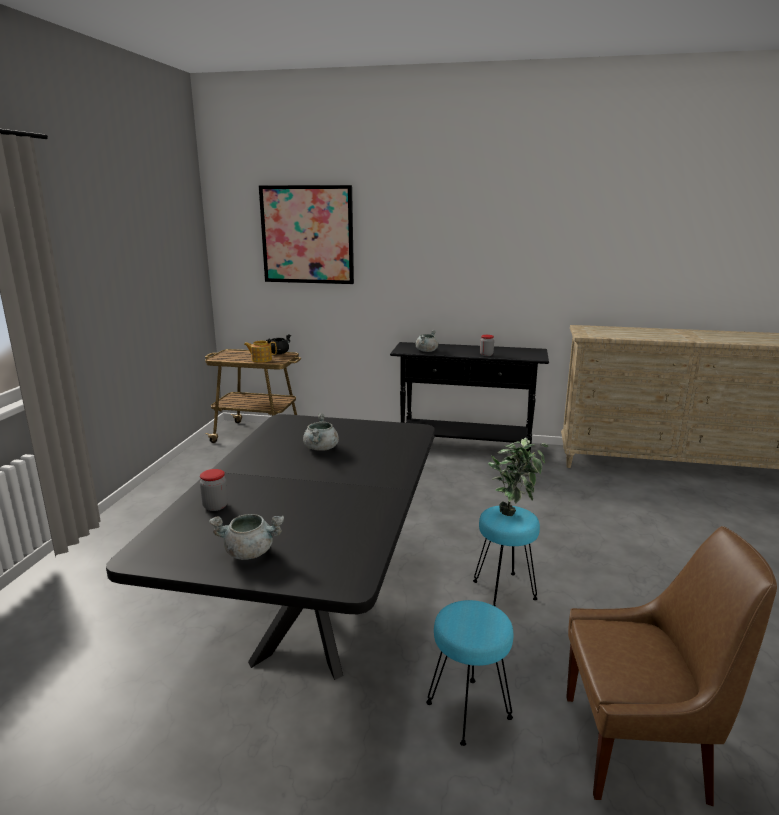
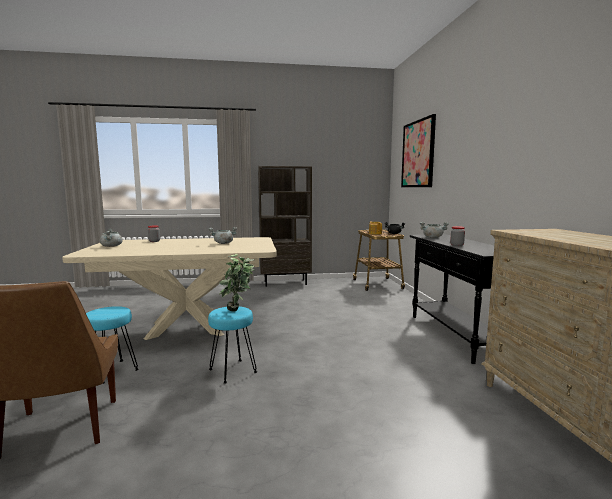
camera: 70 degrees right, 10 degrees down
black dining table [106,414,435,680] -> beige dining table [62,237,277,340]
none -> brown bookcase [258,166,312,287]

